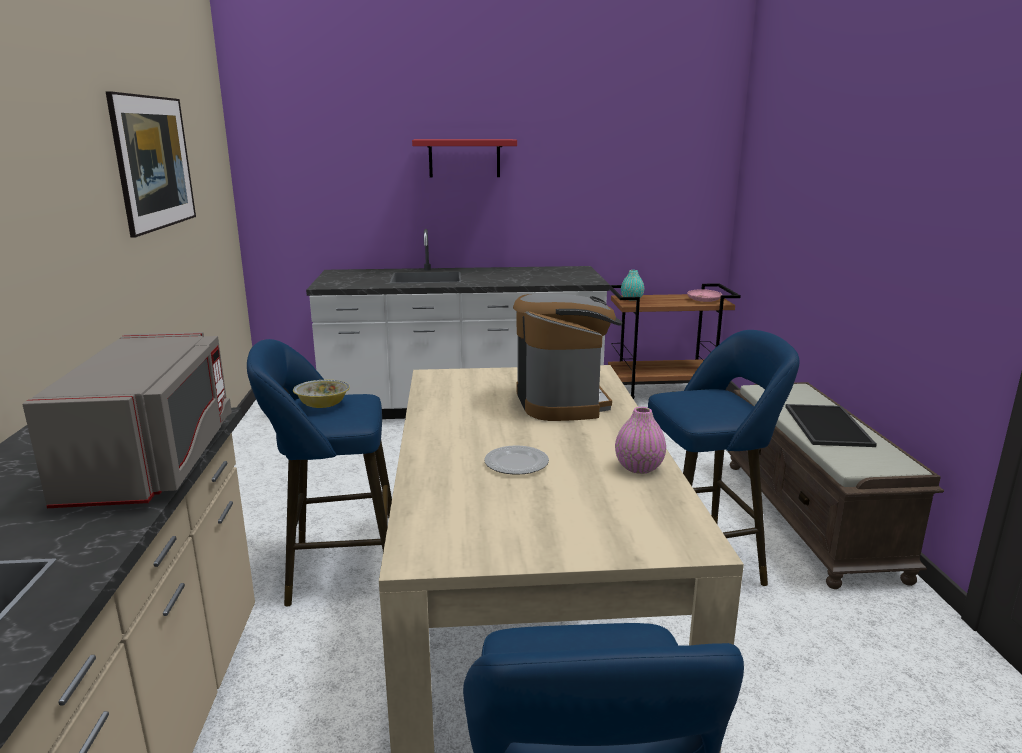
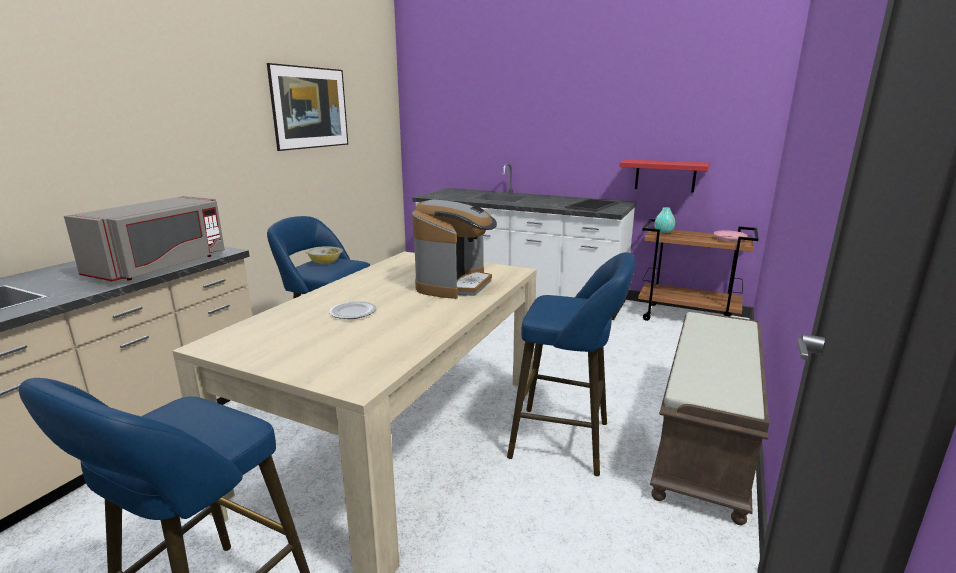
camera: 30 degrees right, 0 degrees up
red shelf [412,139,517,178] -> red shelf moved to [619,159,710,193]
pink vase [615,407,666,474] -> none
tray [785,404,877,447] -> tray moved to [565,198,619,212]

